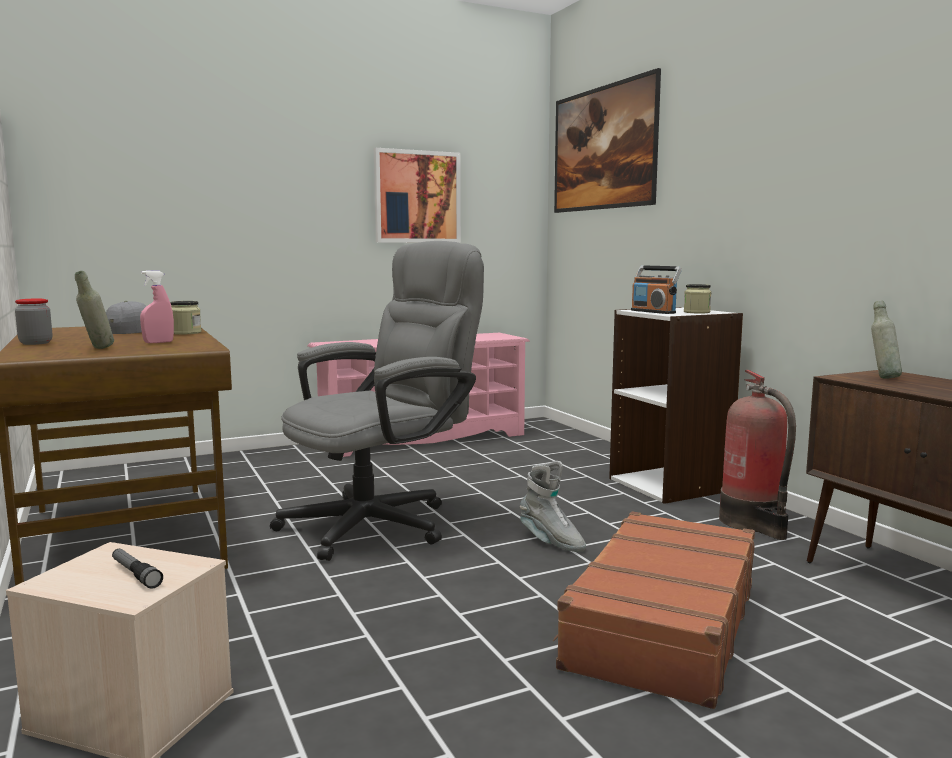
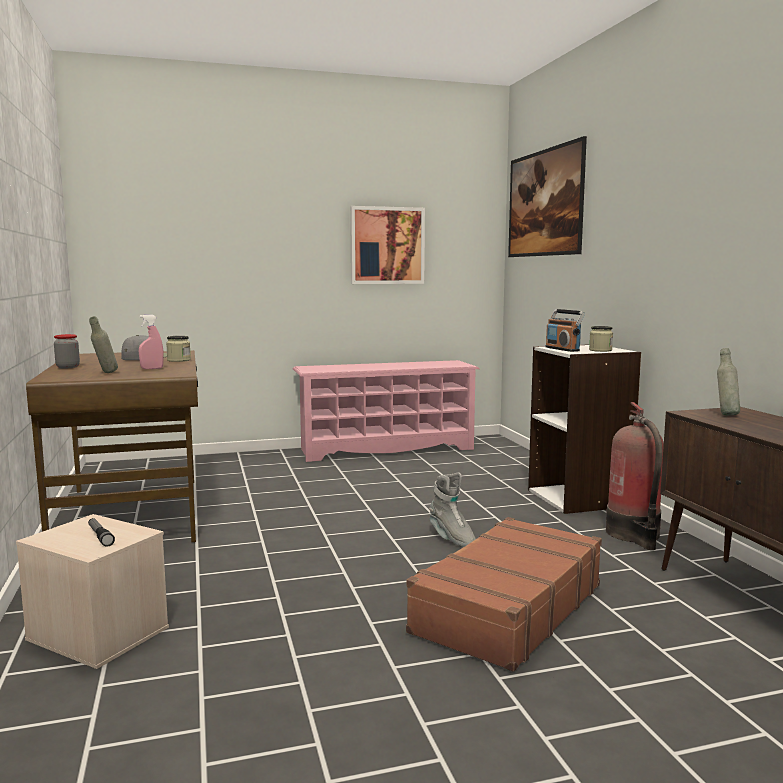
camera: 10 degrees right, 0 degrees up
grey office chair [270,241,484,561] -> none

